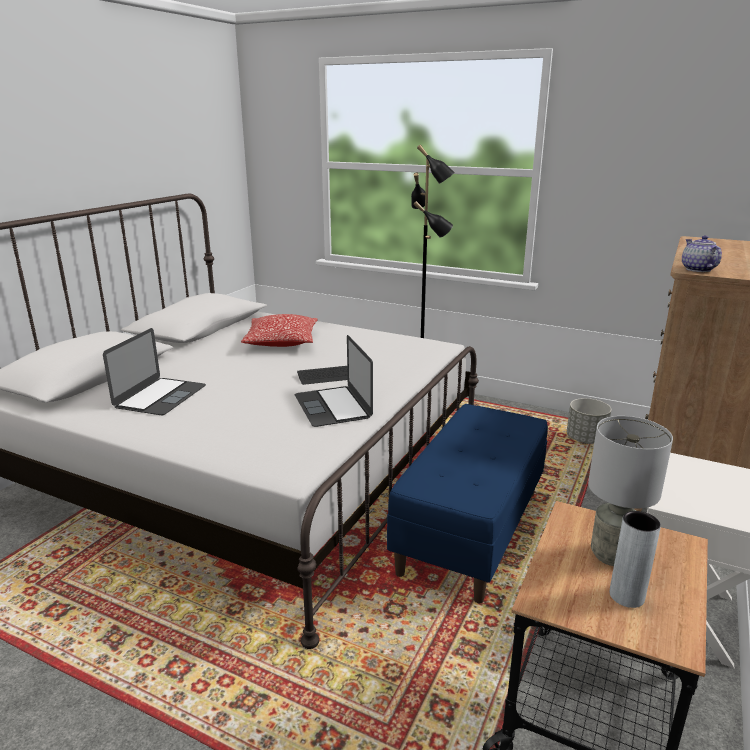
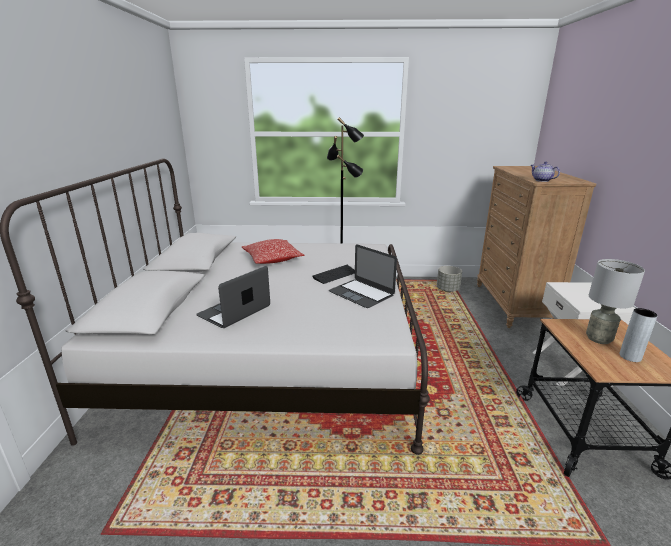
camera: 25 degrees left, 0 degrees up
laptop [103,328,206,415] -> laptop turned 135 degrees counterclockwise [196,266,270,328]
blue bench [387,404,548,603] -> none

